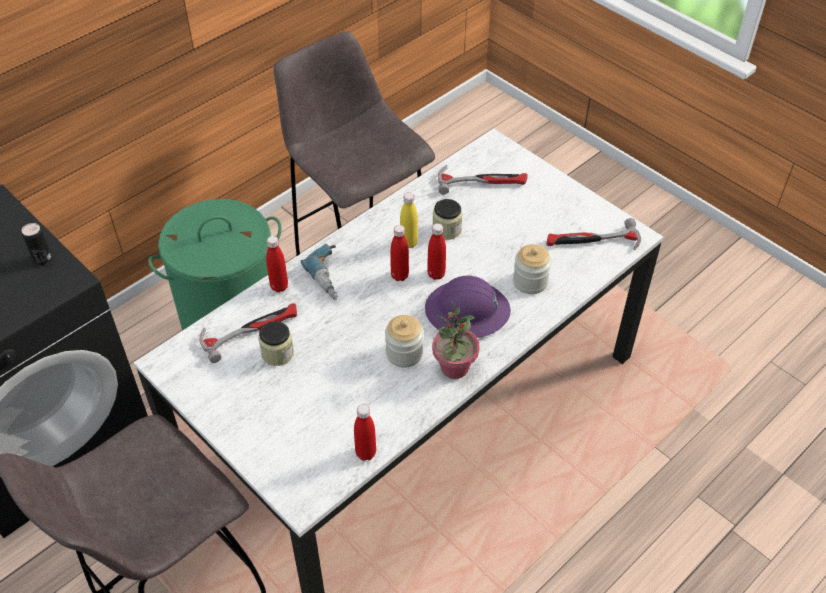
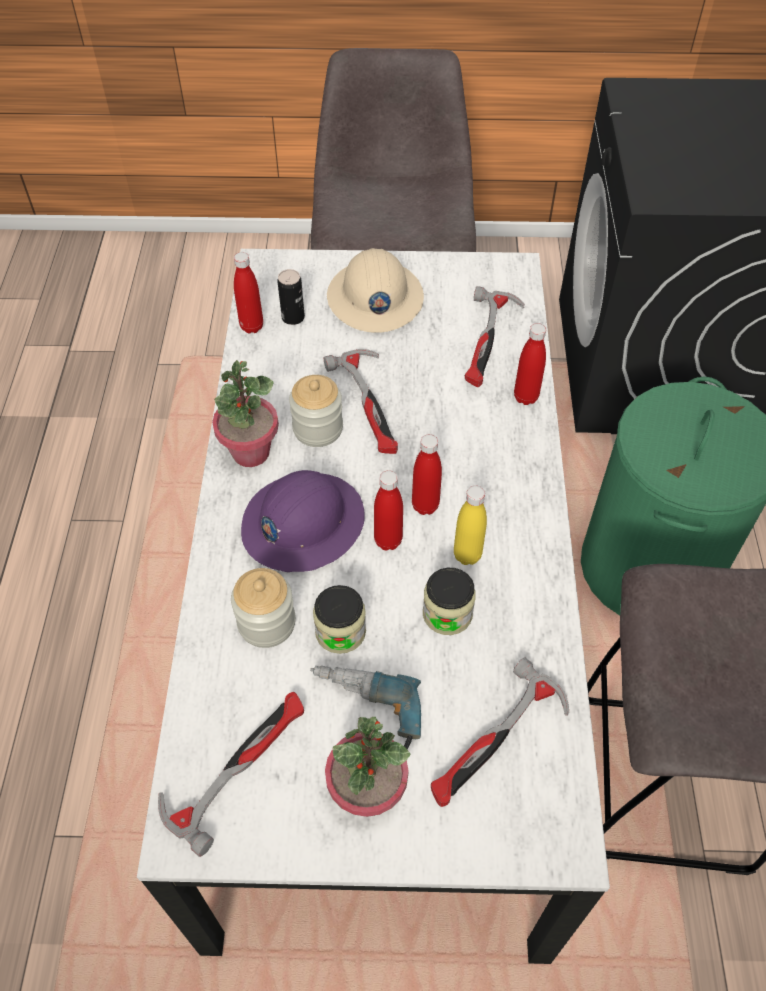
camera: 135 degrees right, 5 degrees up
can [22,223,52,265] -> can moved to [277,269,305,325]
jar [258,321,294,366] -> jar moved to [313,585,366,654]
power drill [301,244,338,300] -> power drill moved to [310,666,421,749]
none -> hammer [324,349,398,454]
none -> potted plant [325,717,410,817]
none -> beige hard hat [327,248,424,333]

